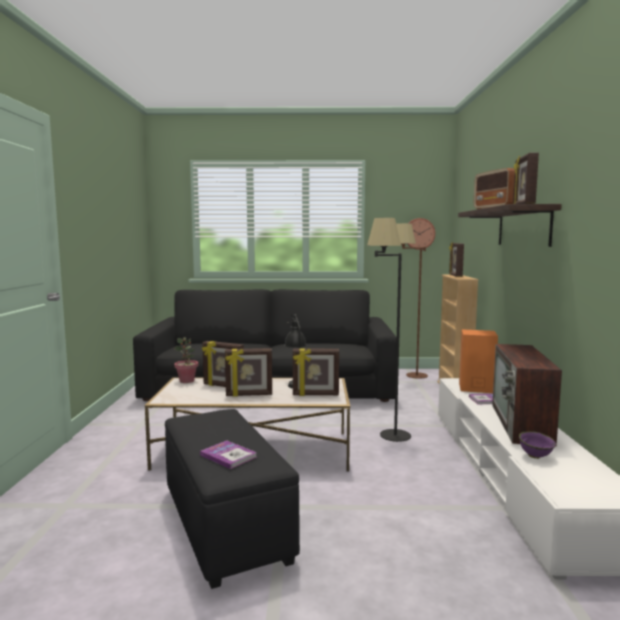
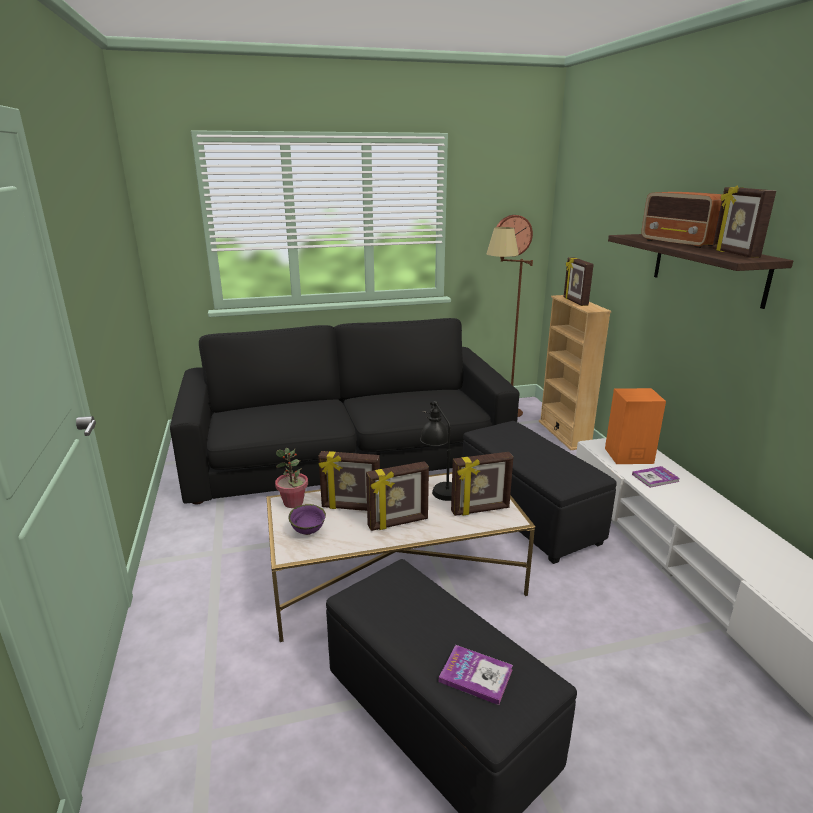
camera: 15 degrees left, 15 degrees up
black floor lamp [367,218,411,442] -> black ottoman [463,421,617,564]
television [492,344,562,447] -> none
purple bowl [519,431,556,459] -> purple bowl moved to [288,504,326,535]

